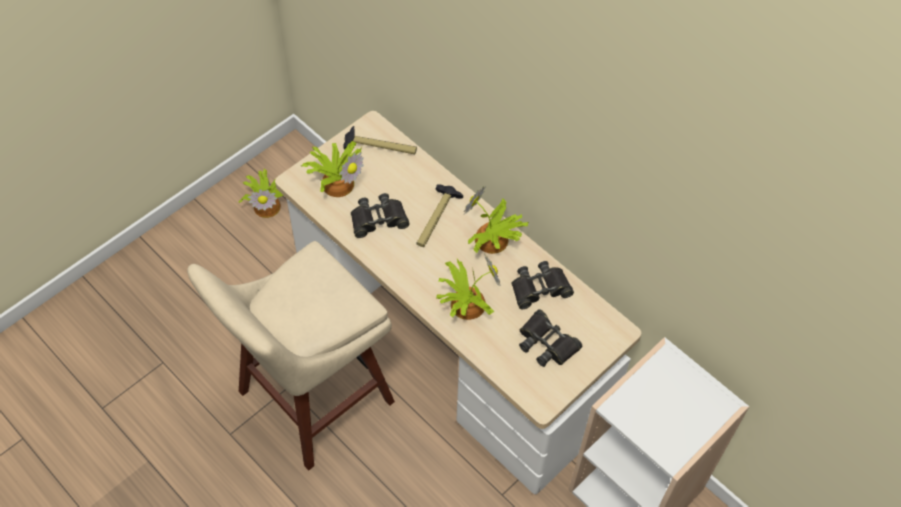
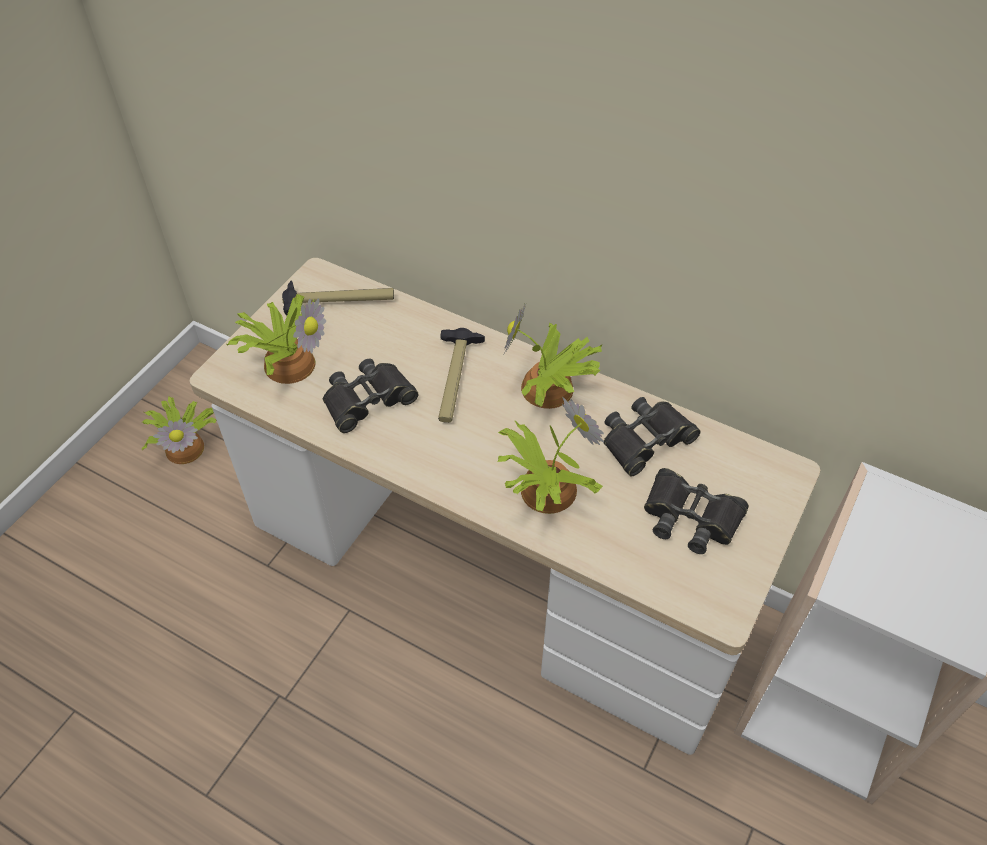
camera: 15 degrees left, 5 degrees down
beige stool [187,241,395,471] -> none

